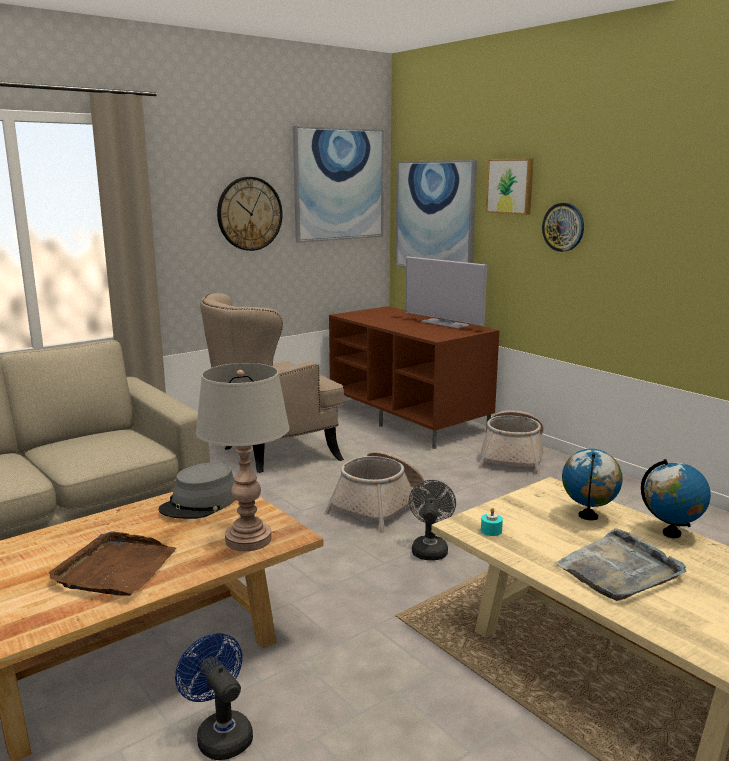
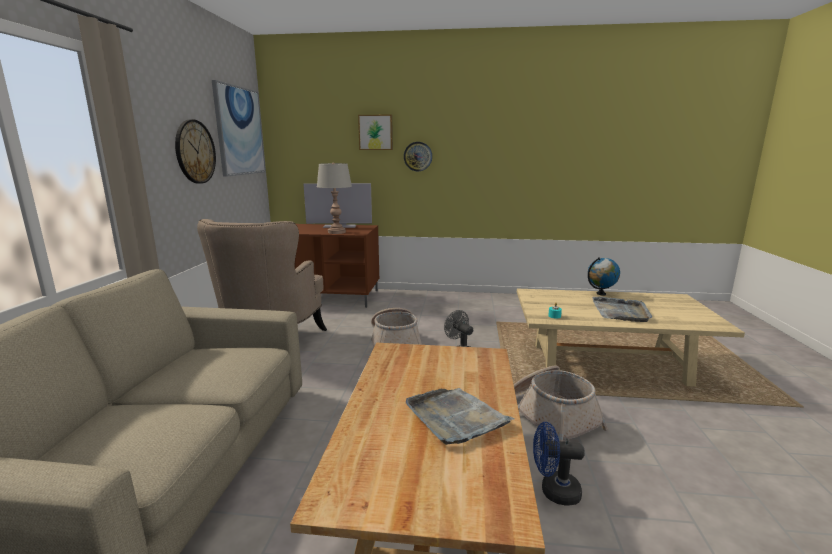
camera: 45 degrees left, 0 degrees up
brown tray [49,531,176,596] -> grey tray [406,388,514,445]
grey hat [159,463,235,519] -> none
grey table lamp [196,363,290,551] -> grey table lamp moved to [317,163,352,234]
picture [395,160,477,268] -> none
basket [478,410,544,474] -> basket moved to [514,366,608,441]
globe [562,449,623,520] -> none

